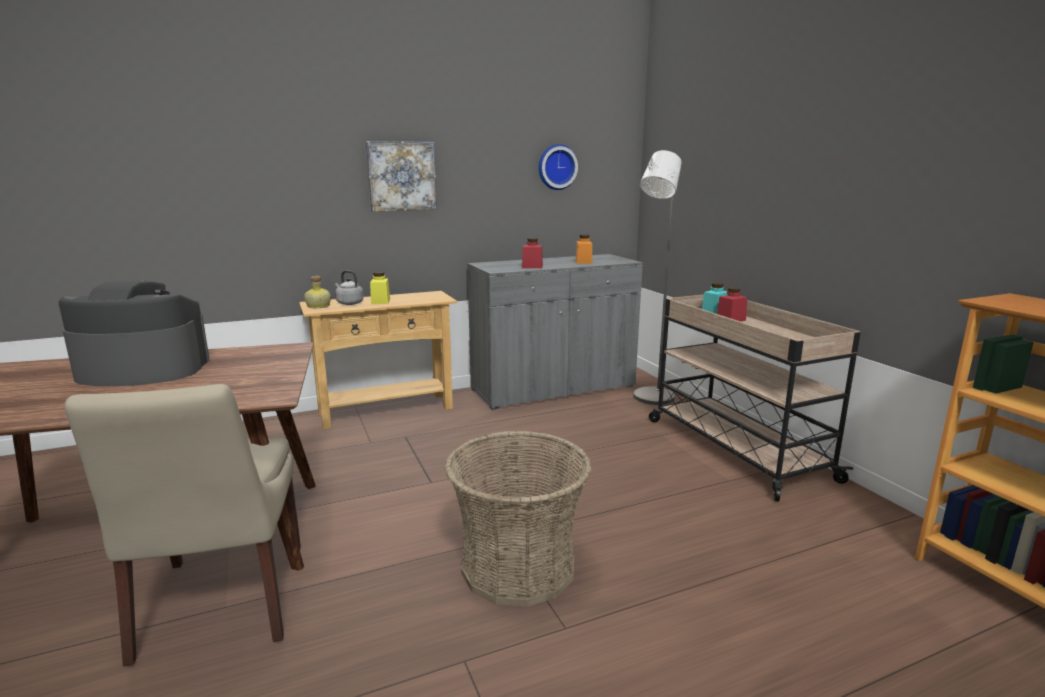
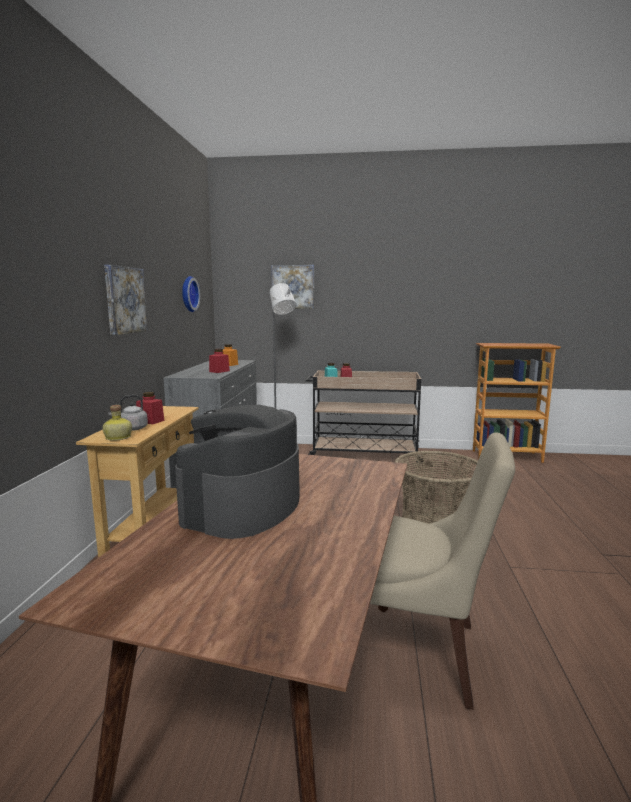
camera: 60 degrees left, 5 degrees down
yellow jar [370,272,390,304] -> red jar [136,392,164,424]
none -> picture [271,265,314,309]

